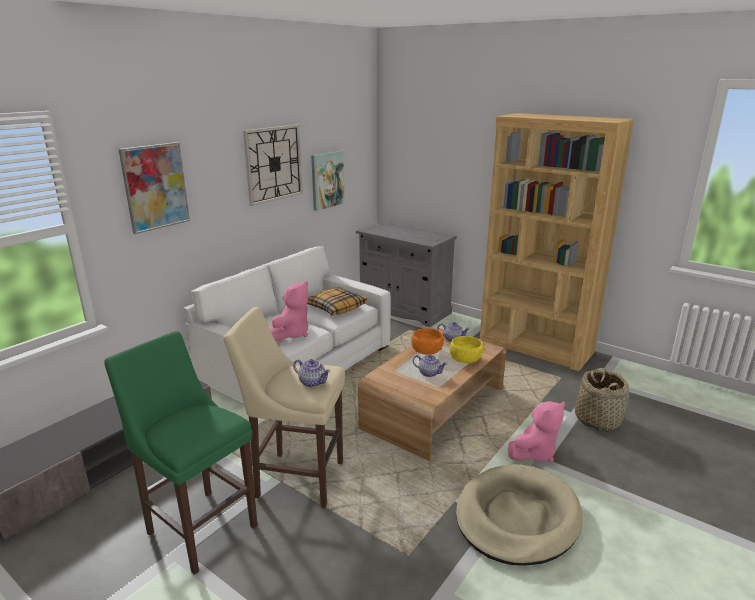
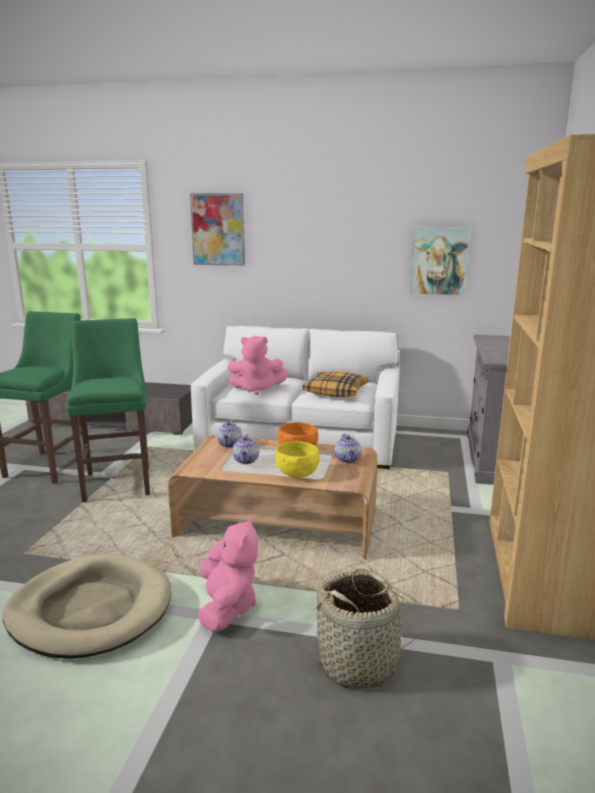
camera: 65 degrees right, 5 degrees down
beige stool [224,307,345,508] -> green stool [66,318,150,503]
wall clock [243,125,303,206] -> none
teapot [293,359,331,387] -> teapot moved to [217,420,242,448]
pink plush toy [508,401,565,462] -> pink plush toy turned 120 degrees counterclockwise [198,517,258,632]

